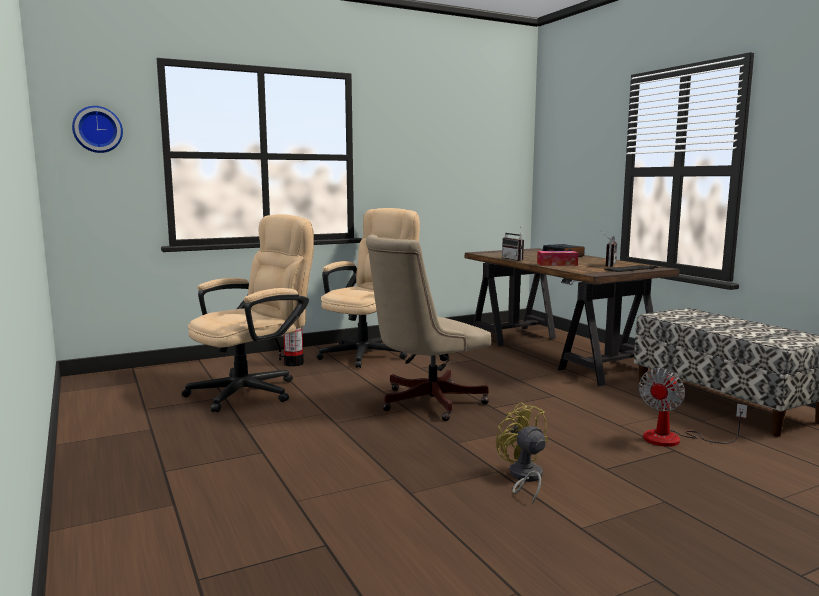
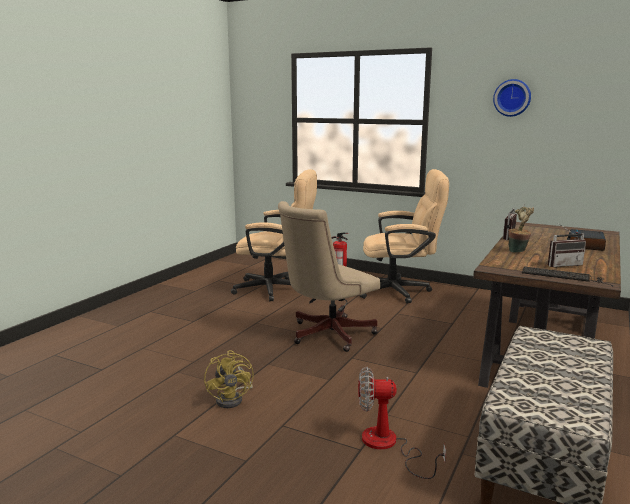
camera: 55 degrees right, 5 degrees up
wall clock [72,106,123,153] -> wall clock moved to [493,79,531,117]
beige office chair [366,235,491,421] -> beige office chair turned 60 degrees counterclockwise [278,201,380,352]
yellow fan [496,402,548,505] -> yellow fan turned 135 degrees clockwise [204,350,254,408]
tissue box [537,251,578,266] -> potted plant [509,207,534,252]

